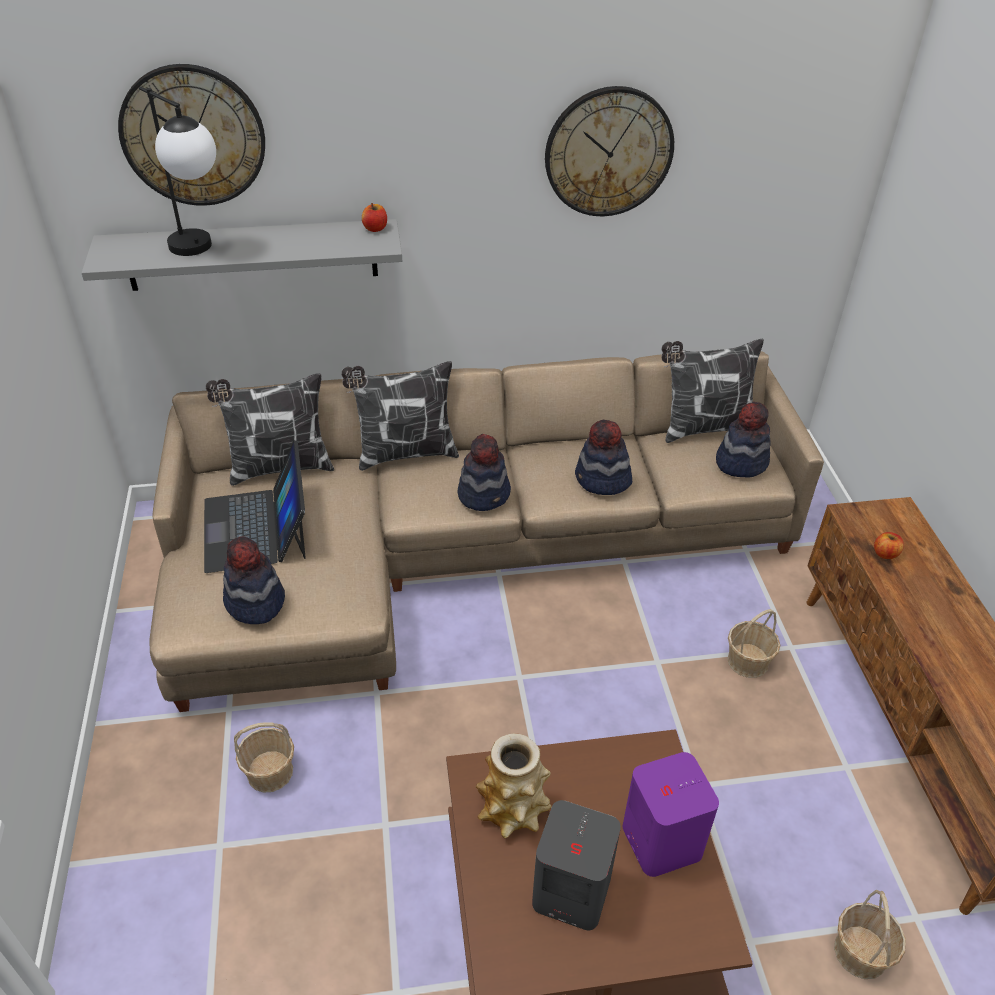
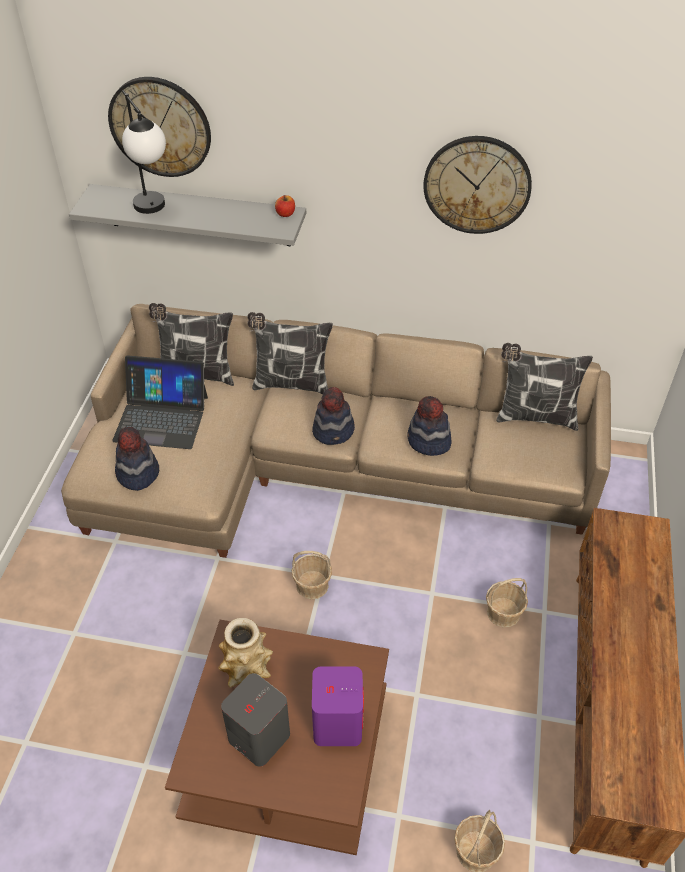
camera: 20 degrees right, 5 degrees up
laptop [204,441,306,573] -> laptop turned 90 degrees counterclockwise [112,355,208,449]
basket [234,722,294,793] -> basket moved to [292,551,332,599]
hat [716,402,771,477] -> none
apple [874,532,904,559] -> none

